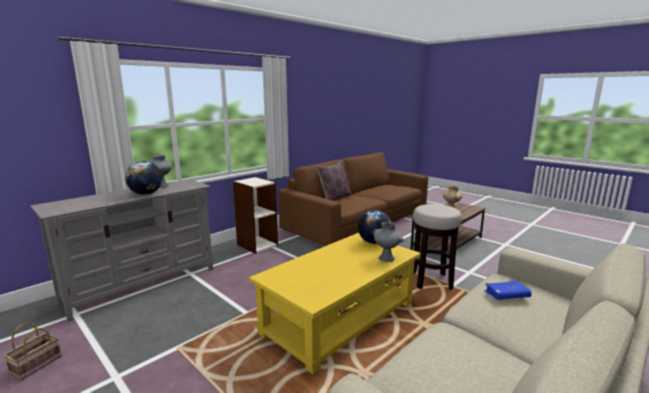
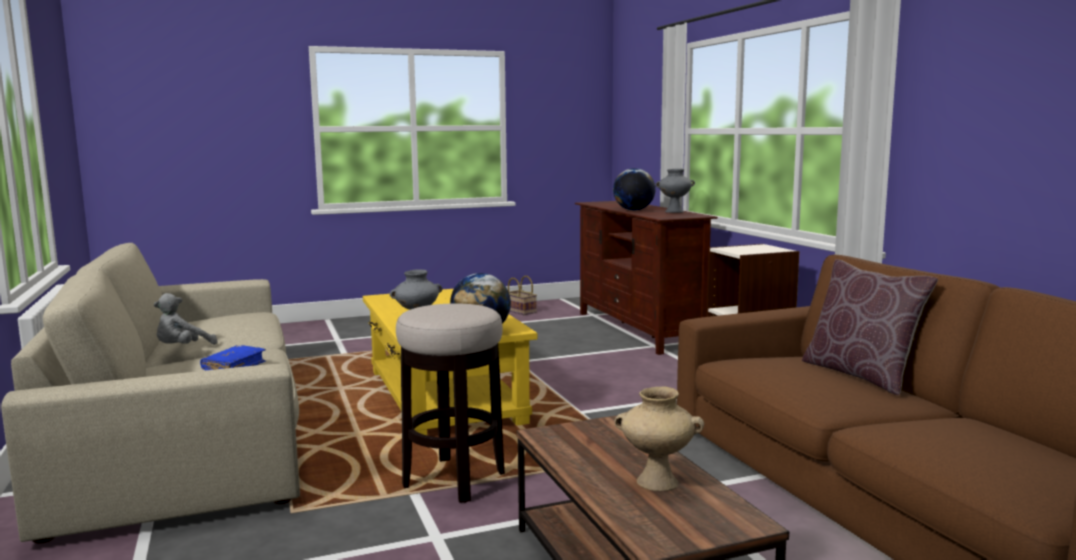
camera: 115 degrees right, 5 degrees down
grey tv stand [30,179,213,322] -> brown tv stand [575,201,718,355]
none -> grey plush toy [154,293,217,345]

